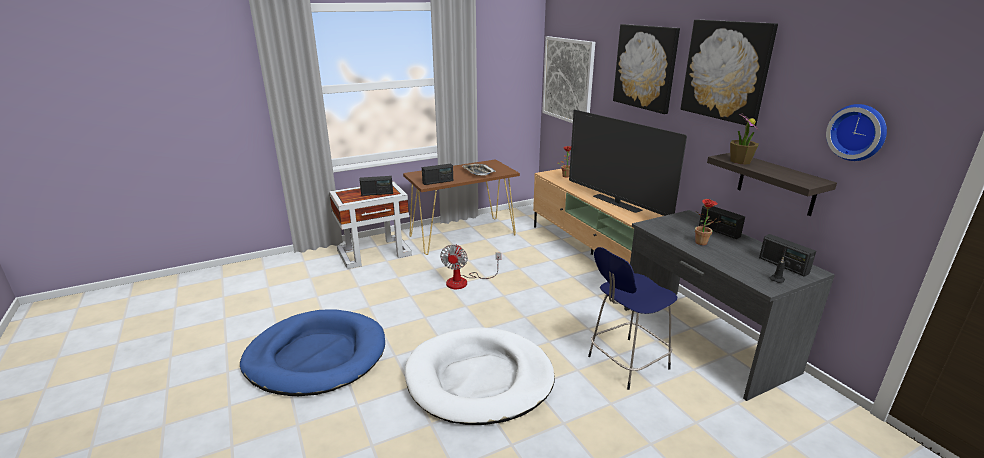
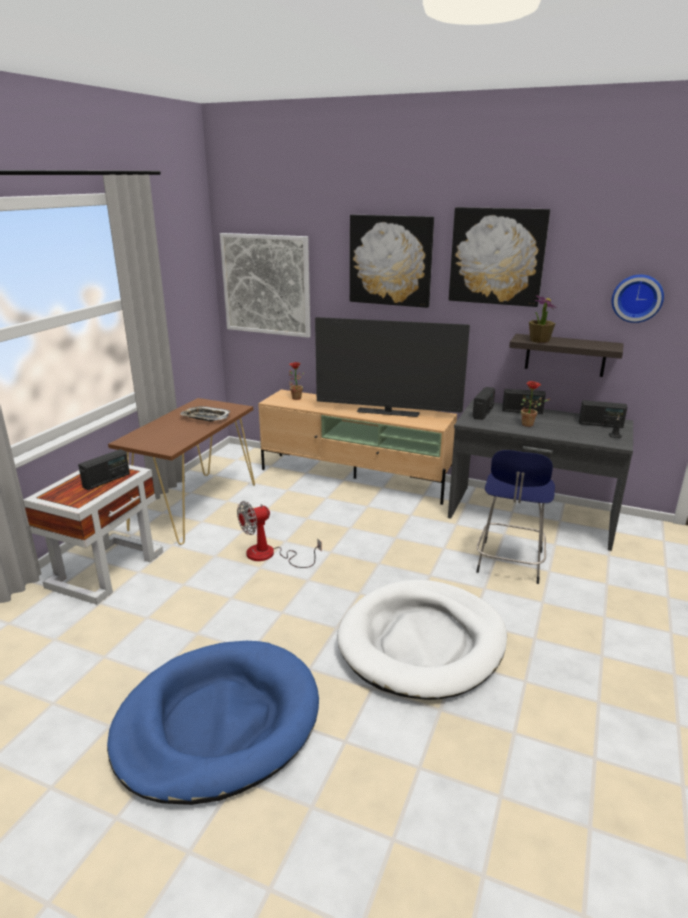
camera: 40 degrees left, 0 degrees up
radio [422,164,453,185] -> radio moved to [472,387,495,420]
fan [440,244,501,289] -> fan turned 90 degrees clockwise [237,501,322,568]

